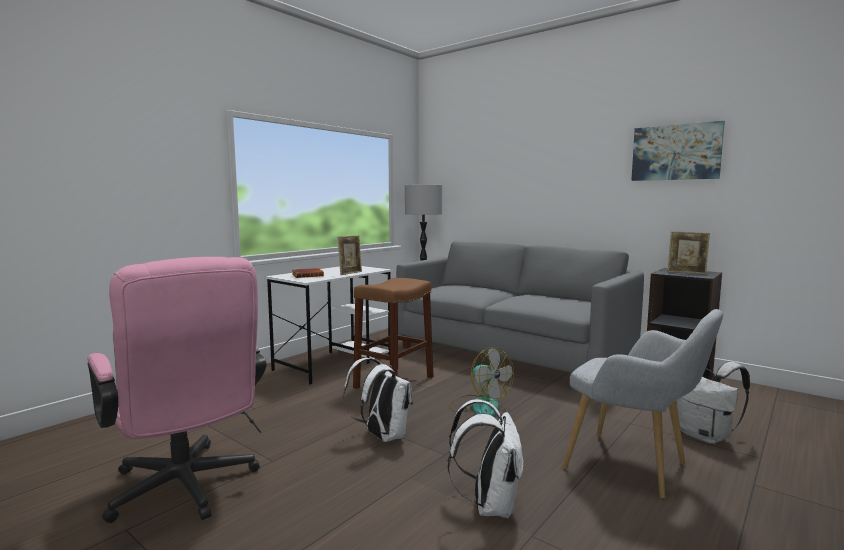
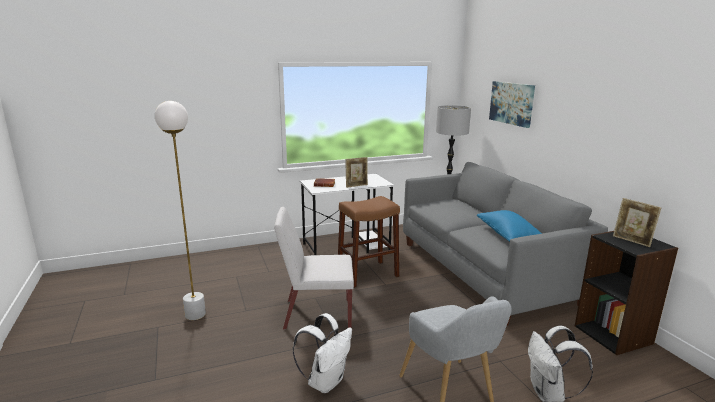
camera: 30 degrees right, 10 degrees up
pink office chair [87,257,266,523] -> white floor lamp [155,101,206,320]
white backpack [343,358,413,442] -> white chair [274,207,354,330]
fan [449,347,514,416] -> none
picture [631,121,725,181] -> picture moved to [489,81,535,128]
none -> blue pillow [477,210,542,242]

